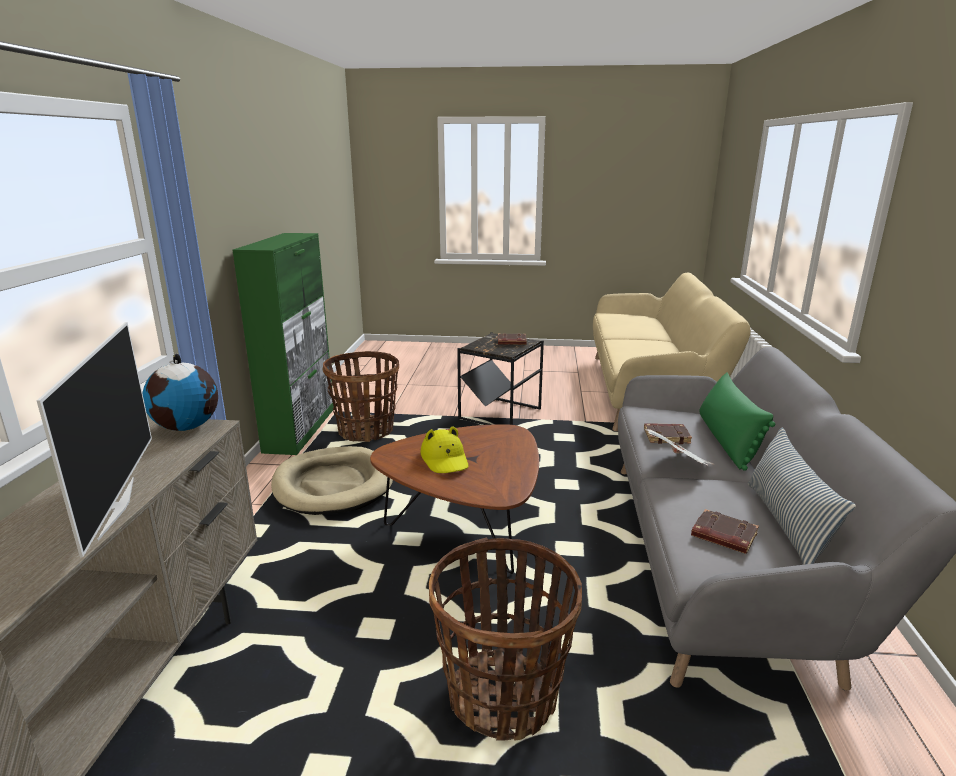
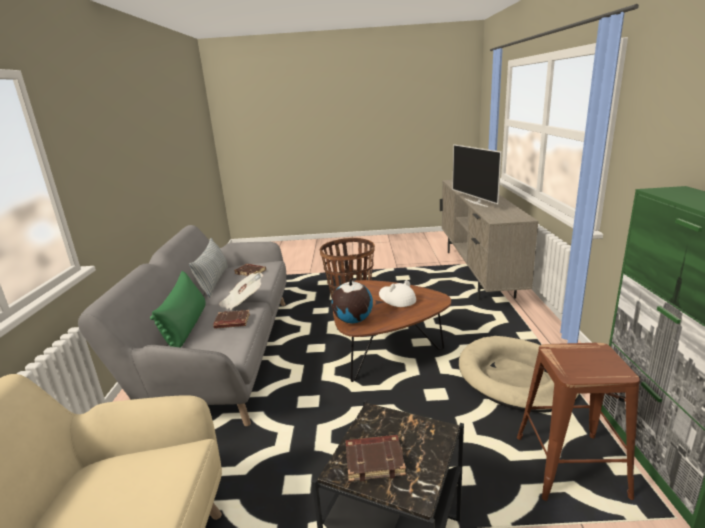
camera: 175 degrees right, 0 degrees up
globe [142,354,218,431] -> globe moved to [331,279,373,323]
basket [323,351,399,442] -> brown stool [517,343,640,501]
yellow hat [421,426,468,473] -> white hat [379,280,416,307]

